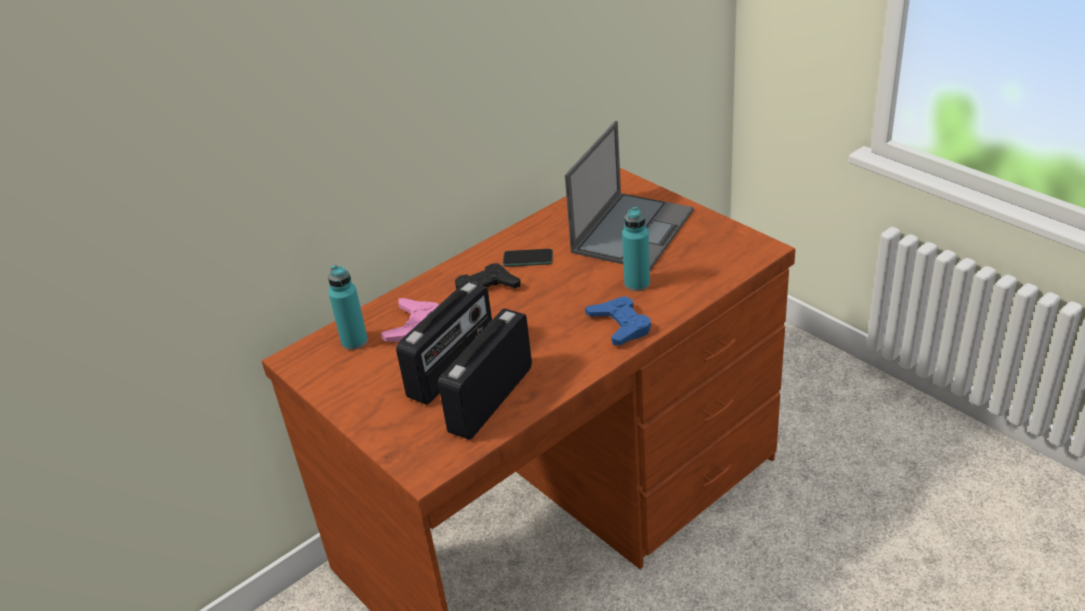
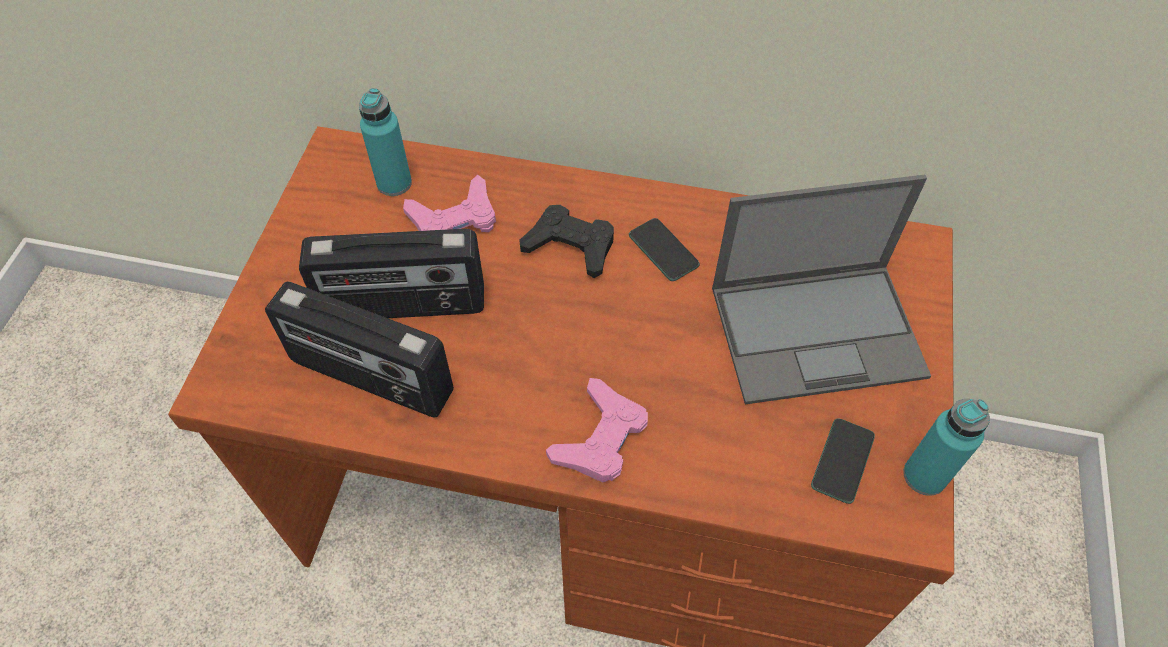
camera: 50 degrees right, 20 degrees up
radio [438,308,532,440] -> radio turned 150 degrees counterclockwise [265,281,454,418]
blue game controller [585,296,651,345] -> pink game controller [546,378,648,482]
turquoise bottle [622,207,650,291] -> turquoise bottle moved to [903,399,990,496]
none -> phone [811,418,875,504]

